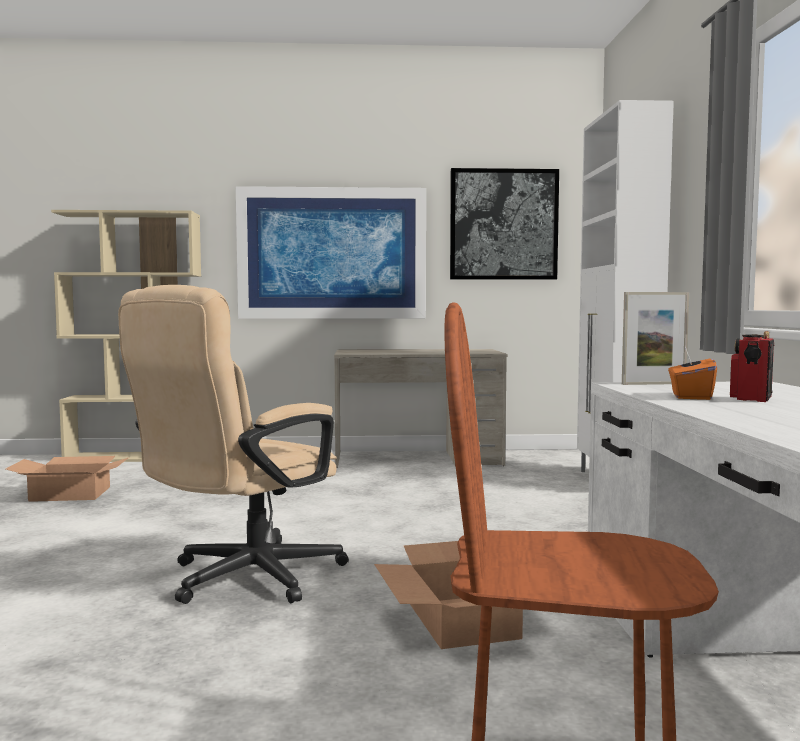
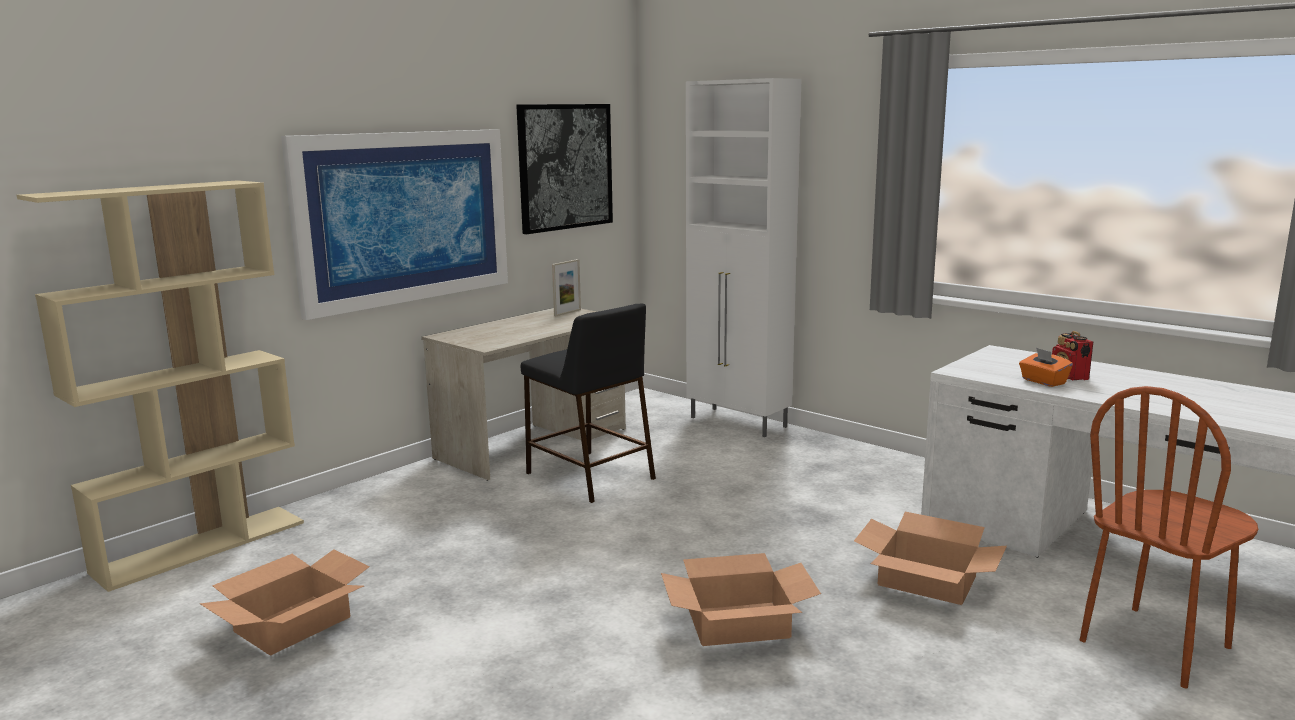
camera: 45 degrees left, 10 degrees up
beige office chair [118,285,349,604] -> cardboard box [661,553,821,646]
picture frame [622,292,689,385] -> picture frame moved to [552,259,581,316]
none -> black stool [521,304,656,503]

